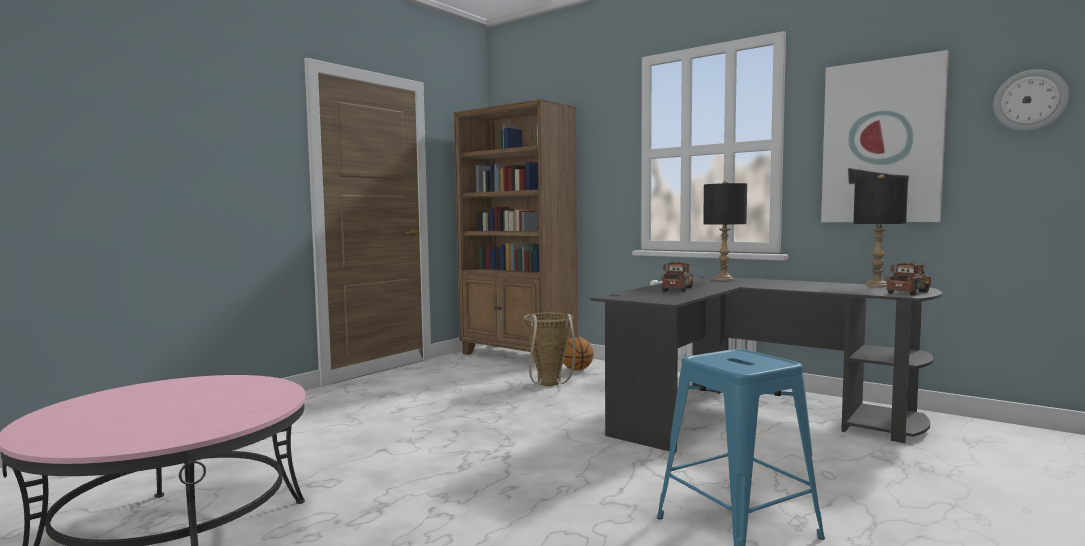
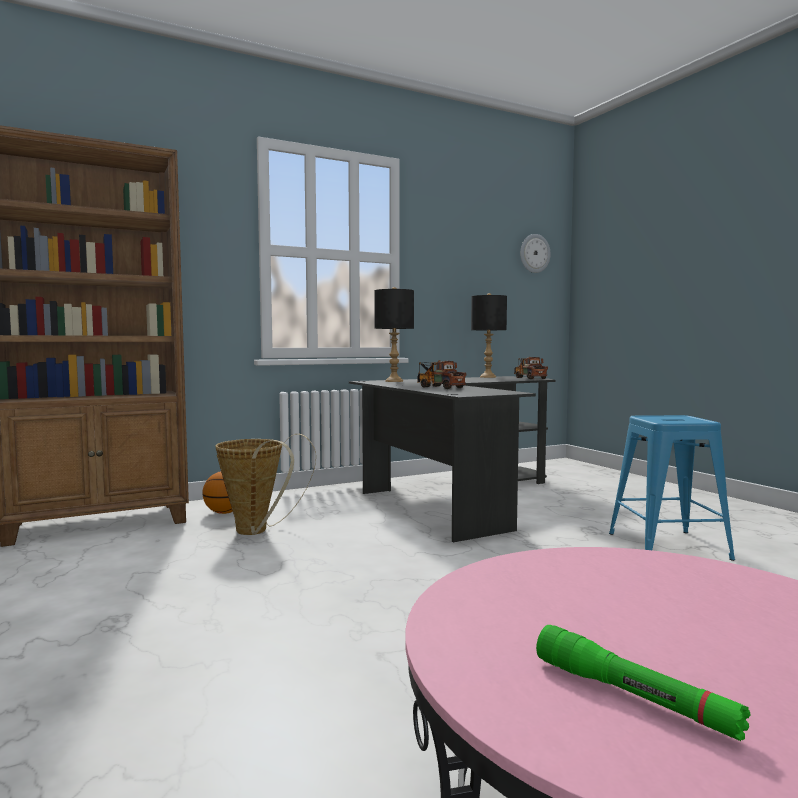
camera: 65 degrees left, 0 degrees up
picture [821,50,949,222] -> none
none -> green flashlight [536,625,751,741]

